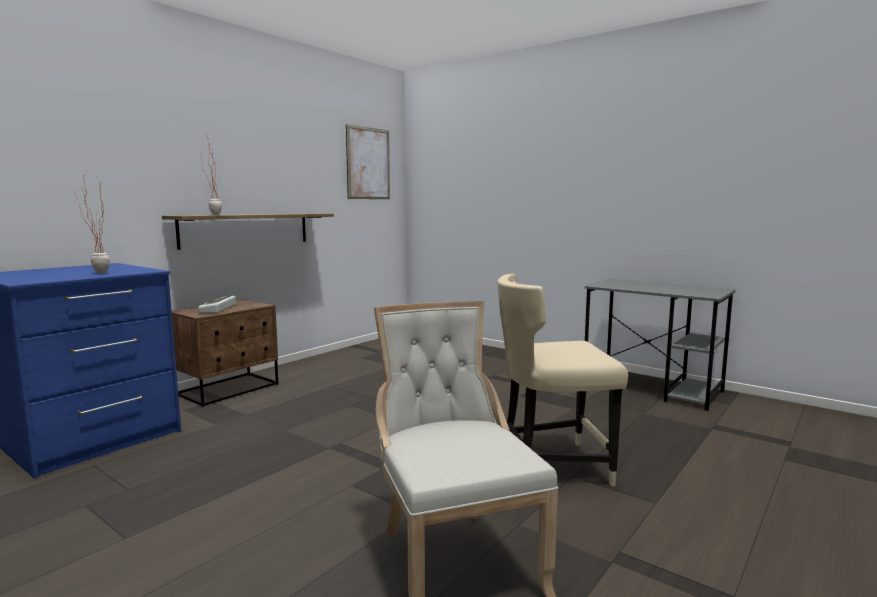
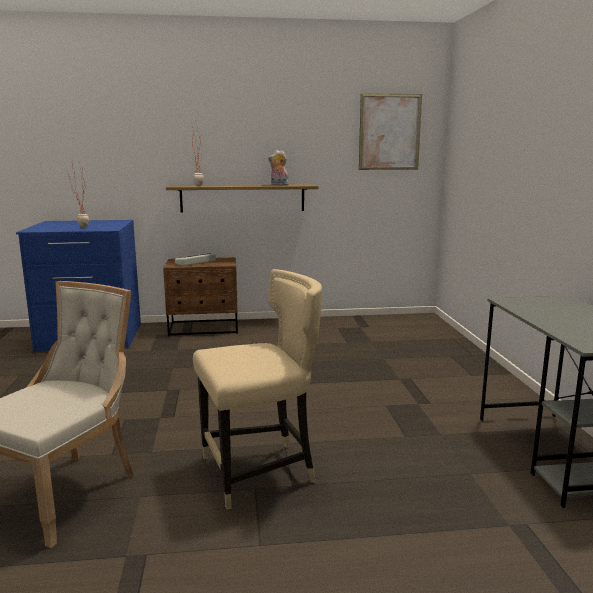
camera: 45 degrees right, 5 degrees up
beige chair [497,274,628,486] -> beige chair turned 120 degrees clockwise [193,269,322,510]
none -> plush toy [268,150,288,185]

